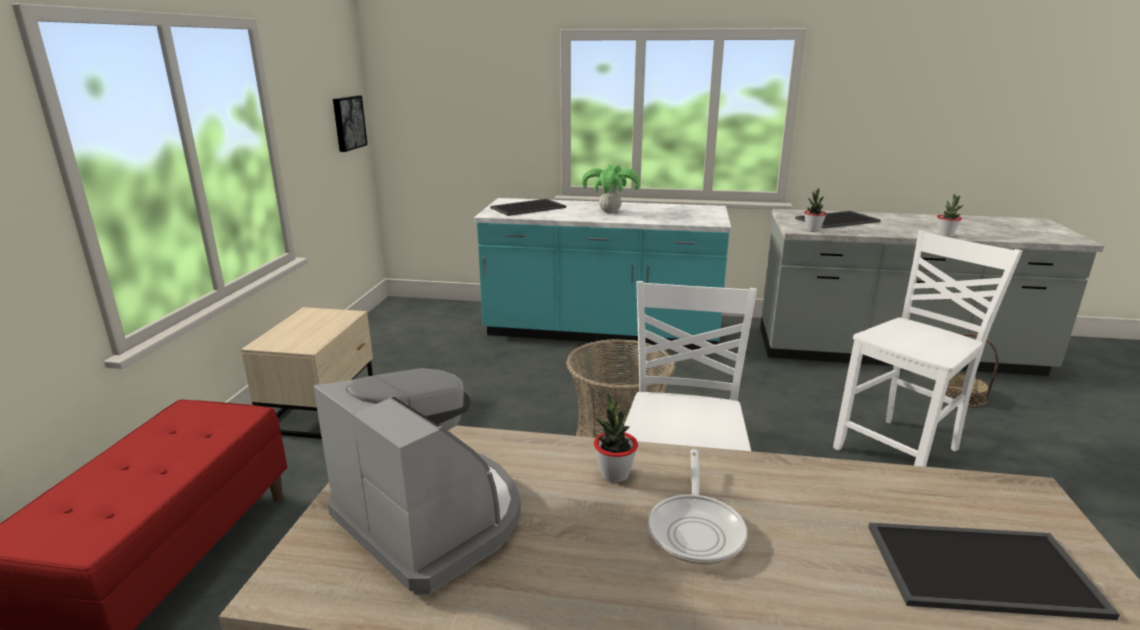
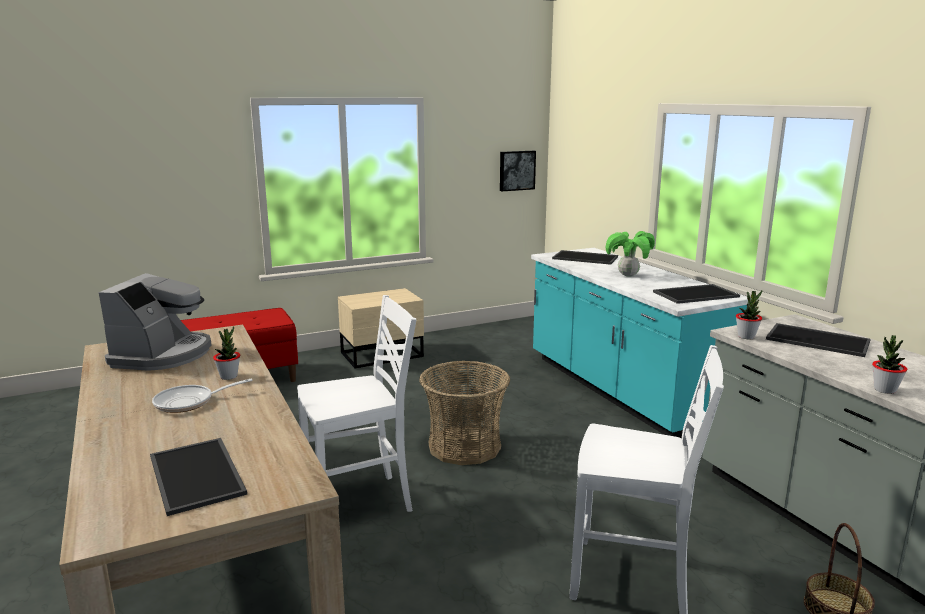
camera: 55 degrees right, 5 degrees down
none -> tray [653,284,740,304]

